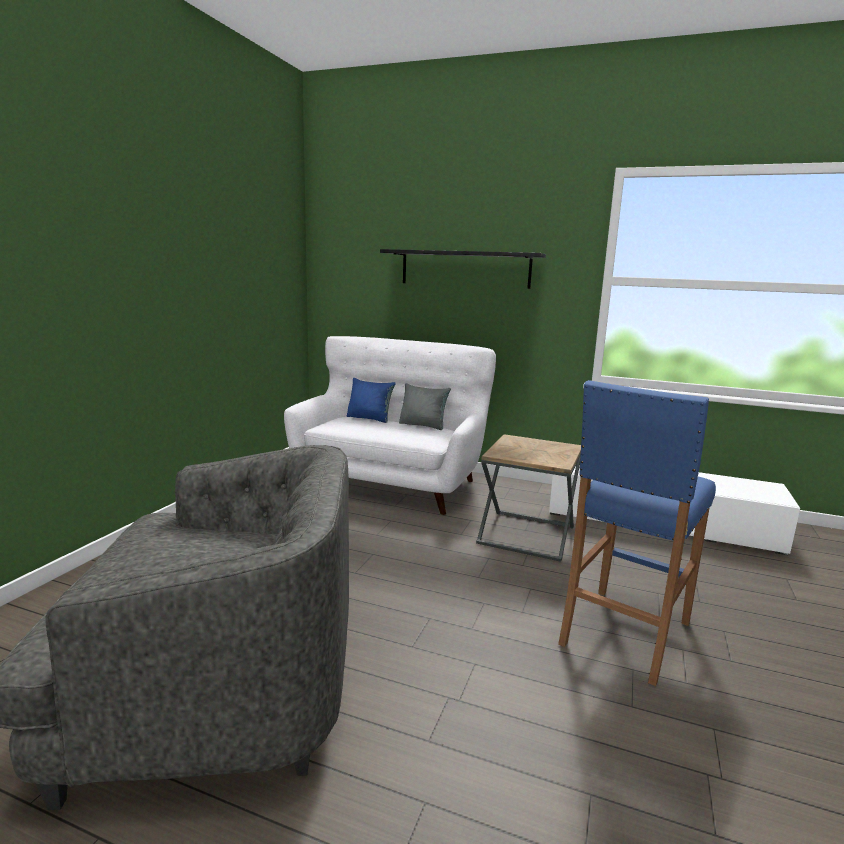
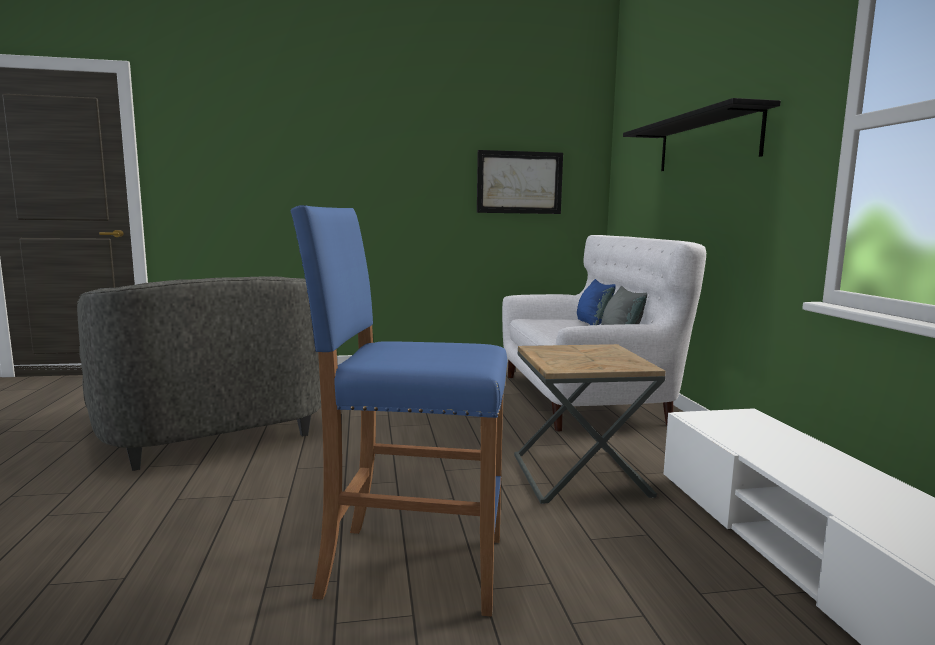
camera: 60 degrees right, 5 degrees down
none -> picture [477,150,563,214]

